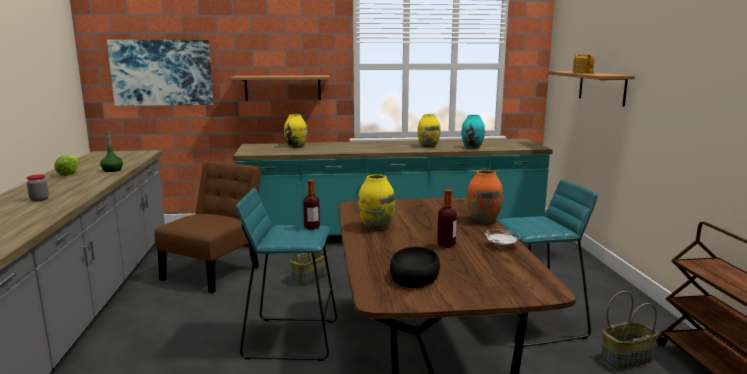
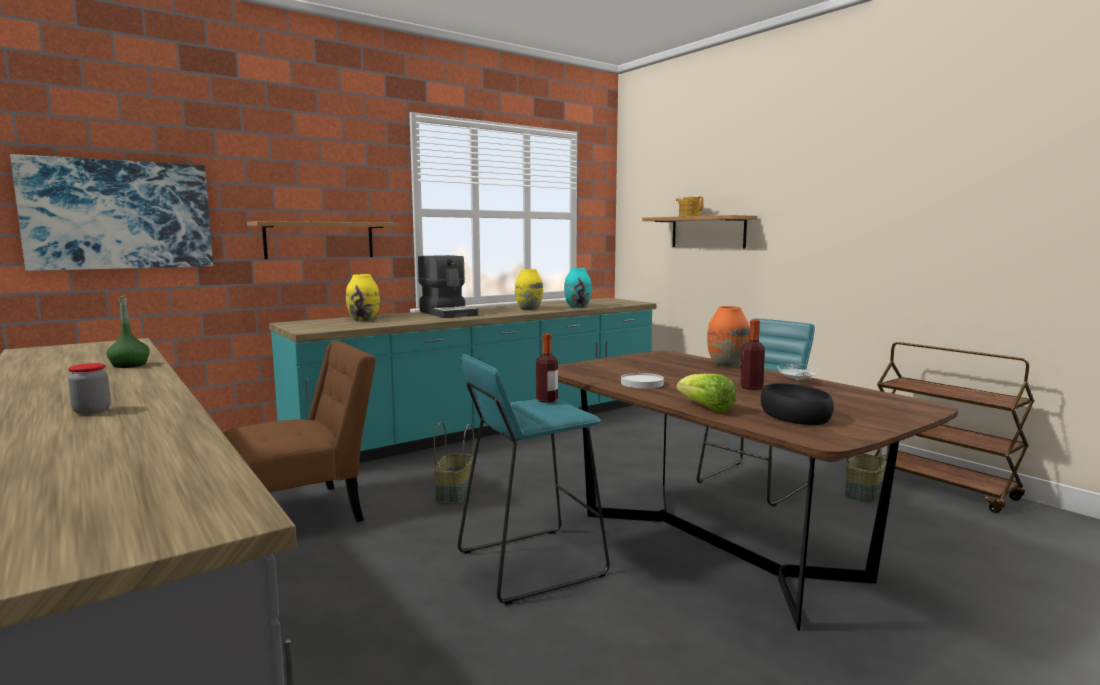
camera: 30 degrees left, 5 degrees down
lettuce [54,155,79,176] -> lettuce moved to [677,373,736,413]
brown chair [154,161,261,293] -> brown chair turned 60 degrees clockwise [223,341,376,522]
yellow vase [358,174,395,230] -> white plate [621,373,664,389]
none -> coffee machine [418,255,478,318]

